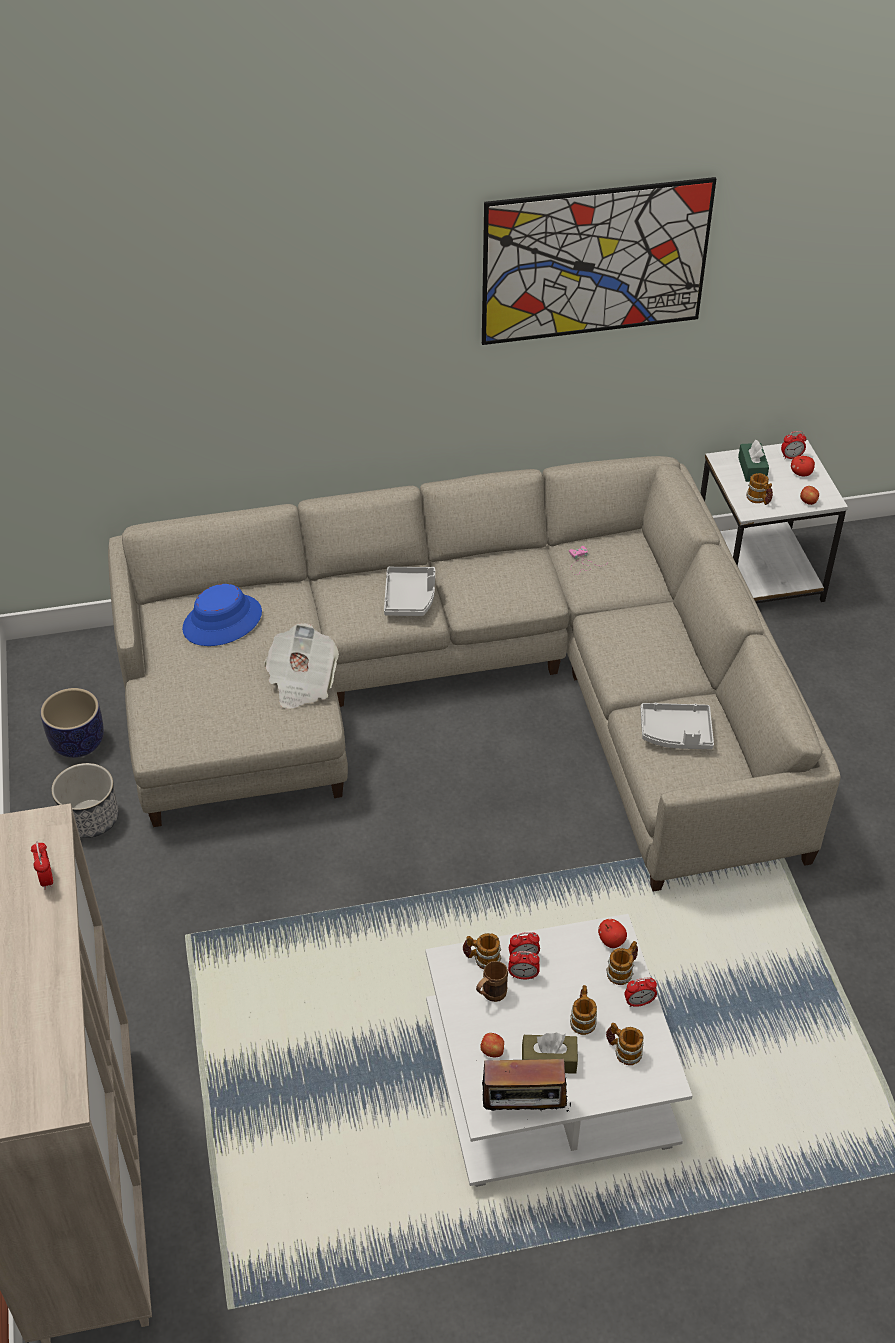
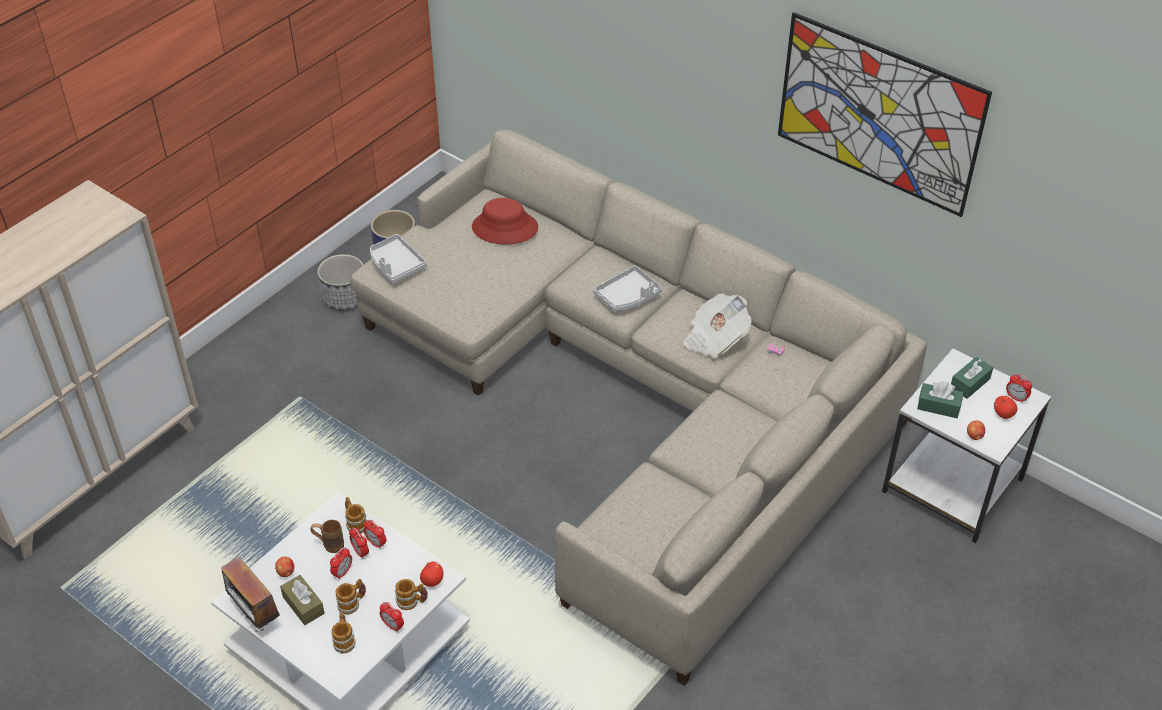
camera: 50 degrees right, 0 degrees up
alarm clock [31,841,53,890] -> alarm clock moved to [330,547,352,580]
blue hat [182,584,262,646] -> red hat [472,198,538,245]
newspaper [264,623,339,709] -> newspaper moved to [683,293,752,358]
grey tray [640,703,714,749] -> grey tray moved to [370,234,427,283]
mug [746,473,773,505] -> green tissue box [917,382,964,418]

